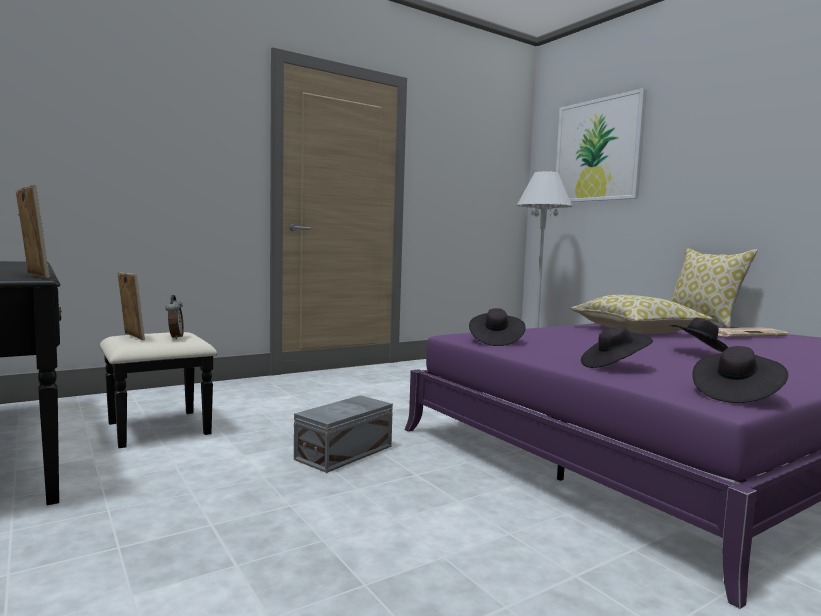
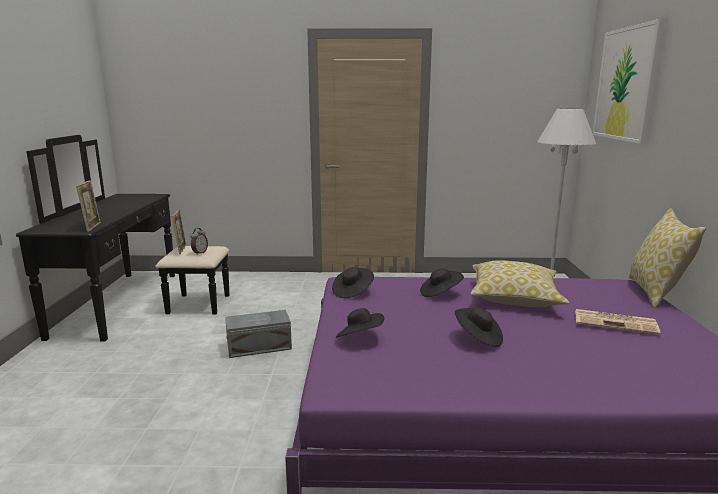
camera: 35 degrees right, 10 degrees up
black hat [692,346,788,403] -> black hat moved to [420,268,464,297]

